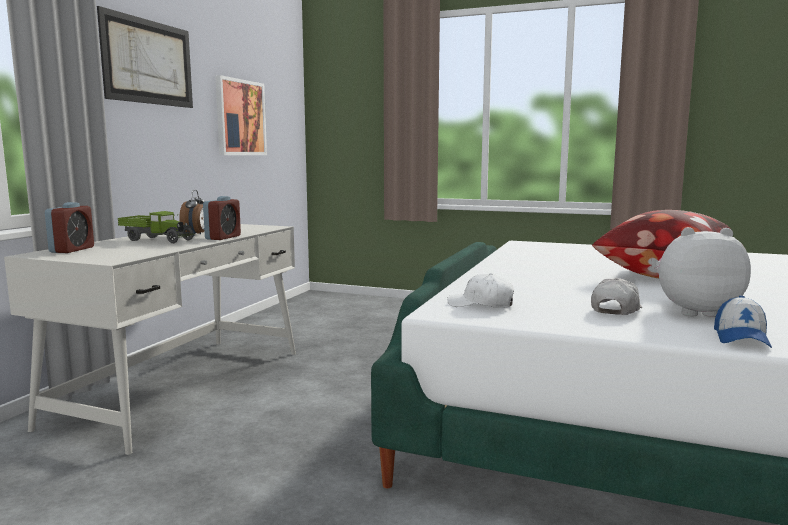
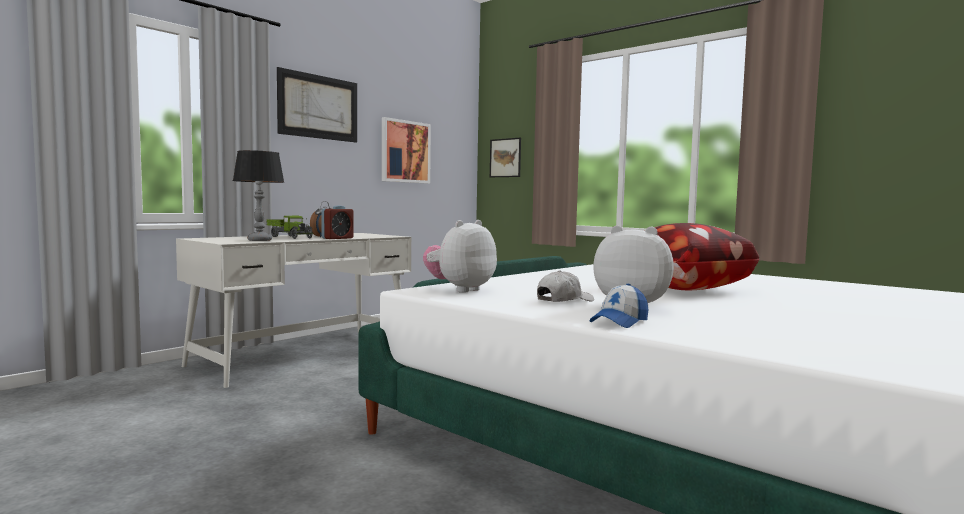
camera: 20 degrees right, 5 degrees down
alarm clock [45,202,94,253] -> none
white cap [447,273,514,307] -> plush toy [423,220,497,293]
none -> table lamp [233,150,284,241]
none -> picture [490,138,521,177]

